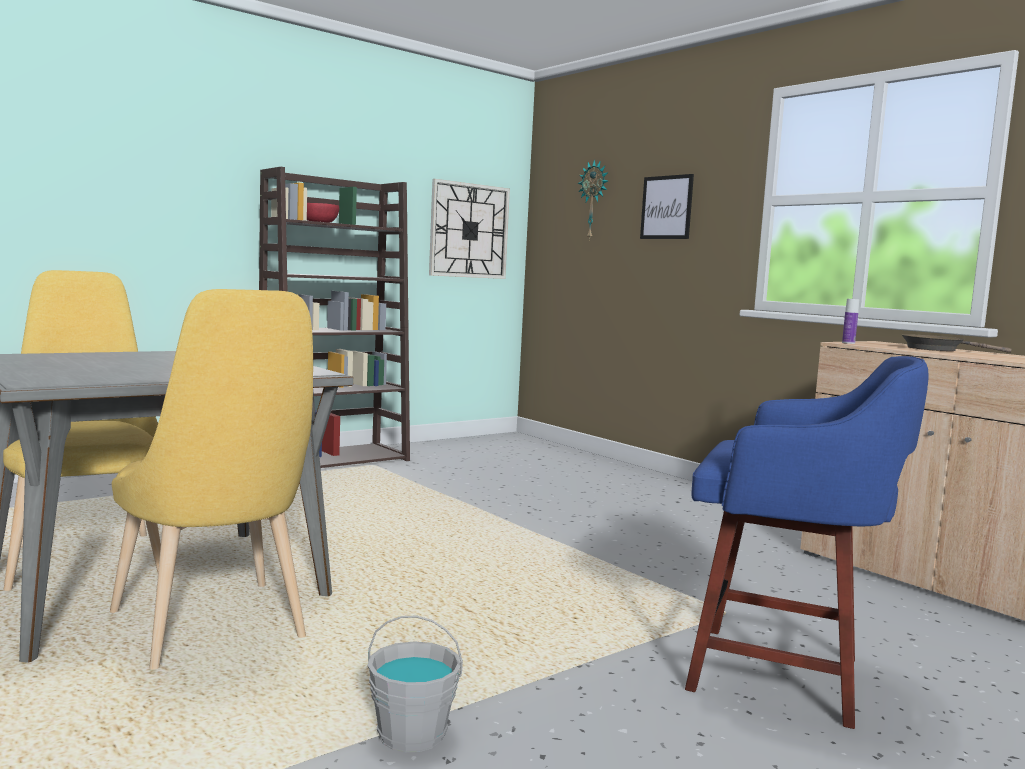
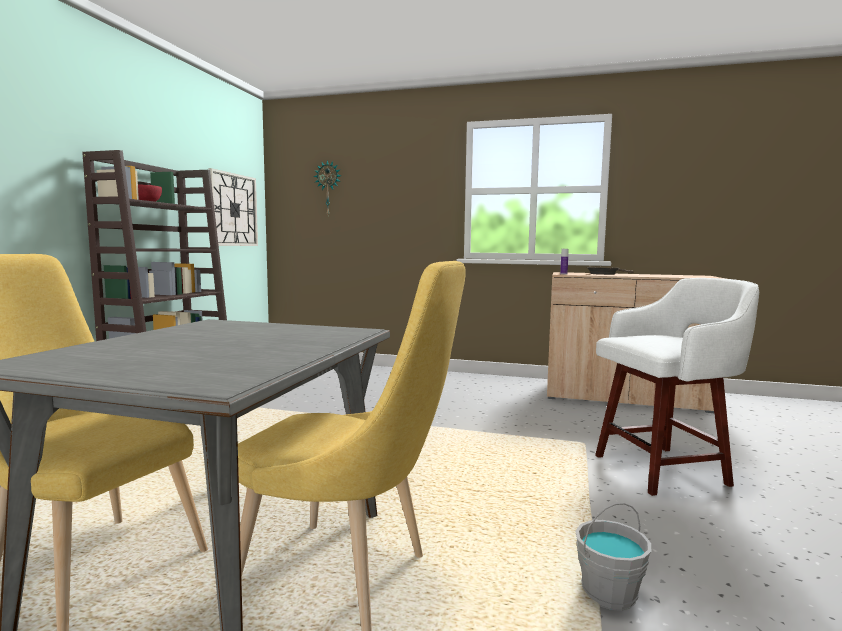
camera: 35 degrees left, 0 degrees up
picture [640,174,694,239] -> none
blue stool [685,356,929,729] -> white stool [595,278,759,496]

